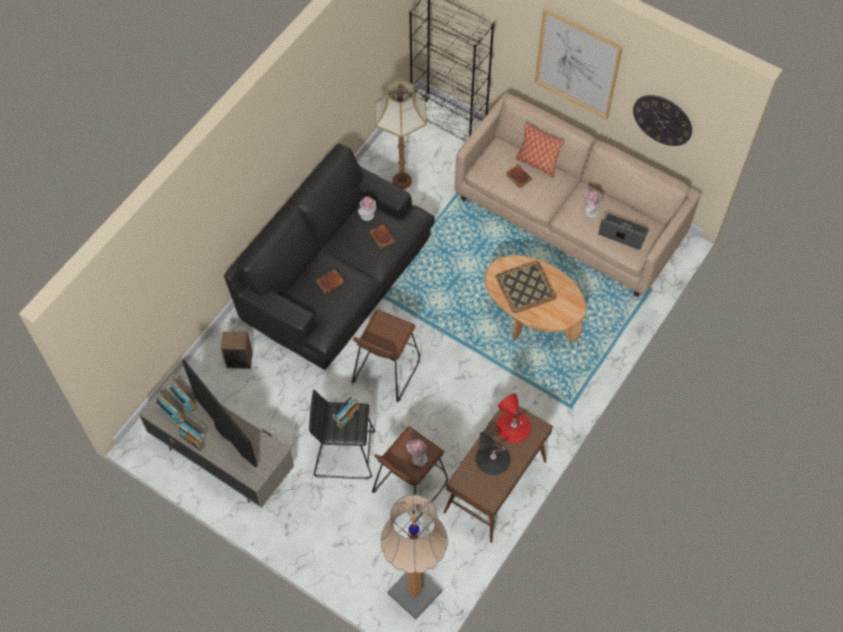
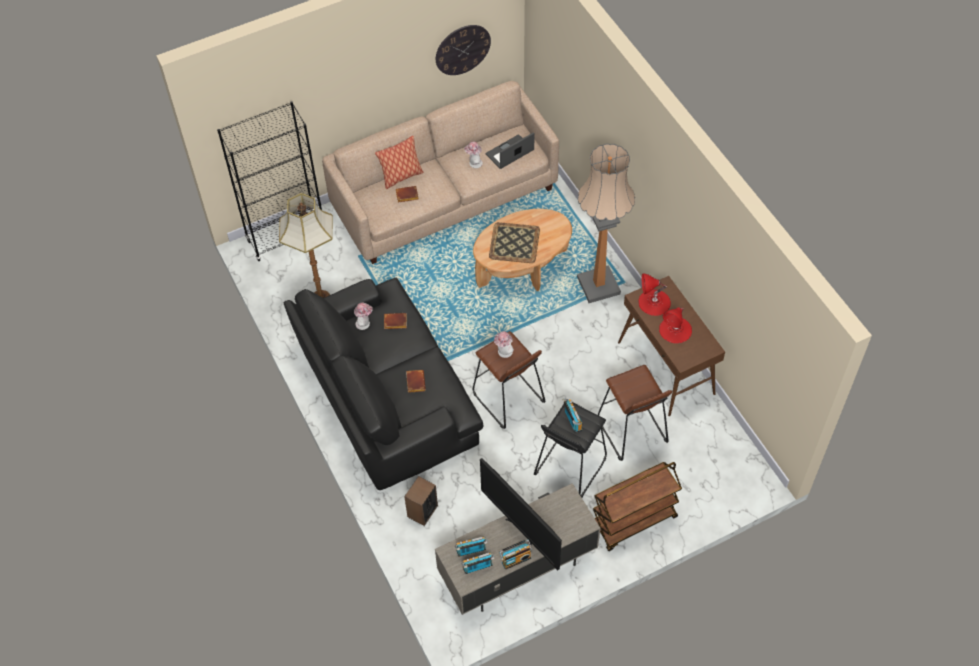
camera: 60 degrees left, 5 degrees down
television [182,359,257,468] -> television turned 120 degrees counterclockwise [480,458,562,570]
floor lamp [381,494,448,619] -> floor lamp moved to [577,143,635,303]
hat [406,439,428,466] -> hat moved to [494,331,514,358]
black table lamp [476,432,510,475] -> red table lamp [659,307,692,344]
picture [535,9,622,119] -> none
none -> brown cart [593,462,682,551]

